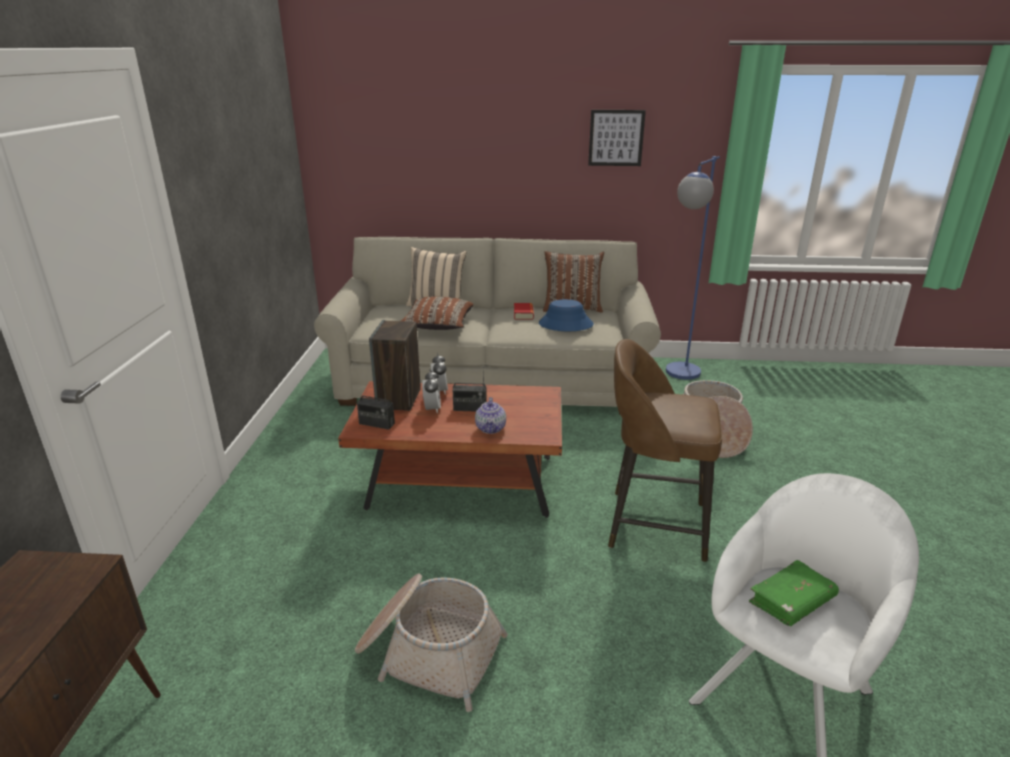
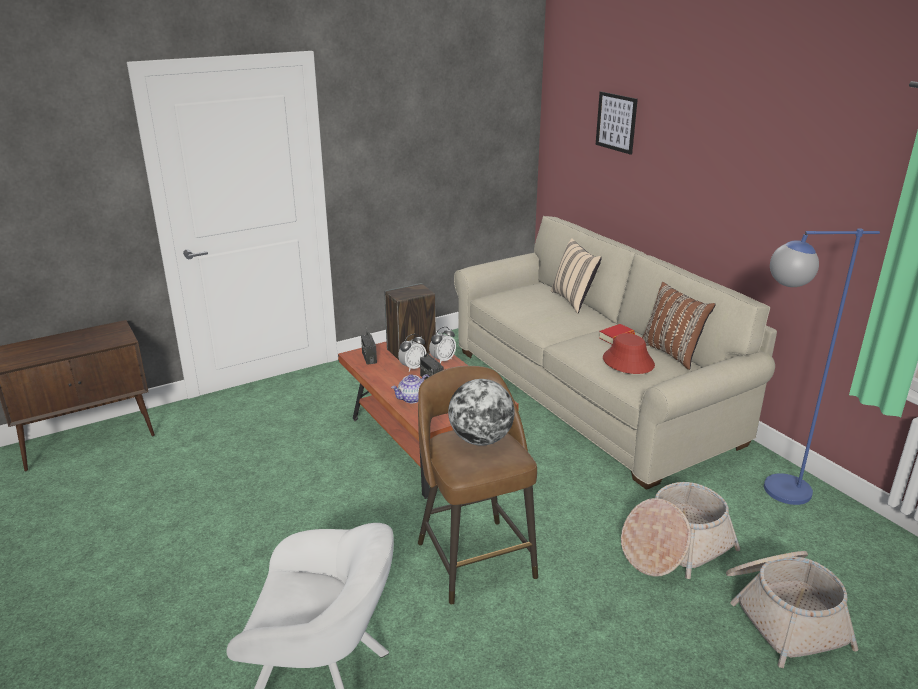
camera: 55 degrees right, 0 degrees up
basket [355,573,508,712] -> basket moved to [726,551,858,668]
brown pillow [401,297,473,330] -> none
blue hat [539,299,594,331] -> red hat [603,333,655,374]
picture [588,110,646,166] -> picture moved to [596,92,638,155]
green book [749,560,839,626] -> none
none -> globe [448,379,515,446]

